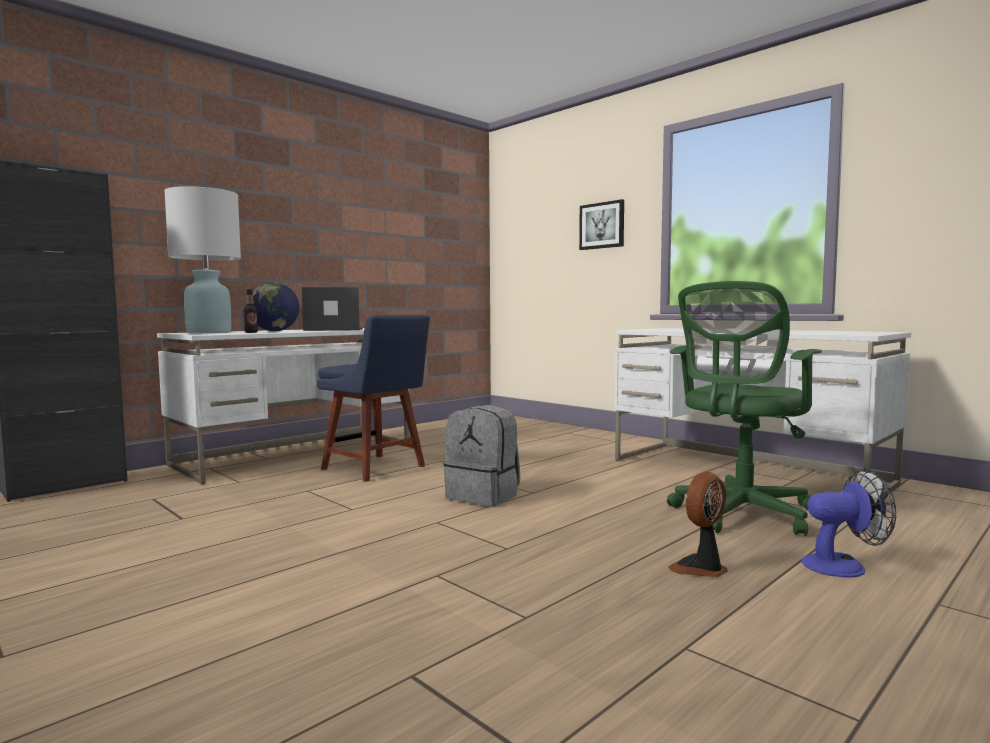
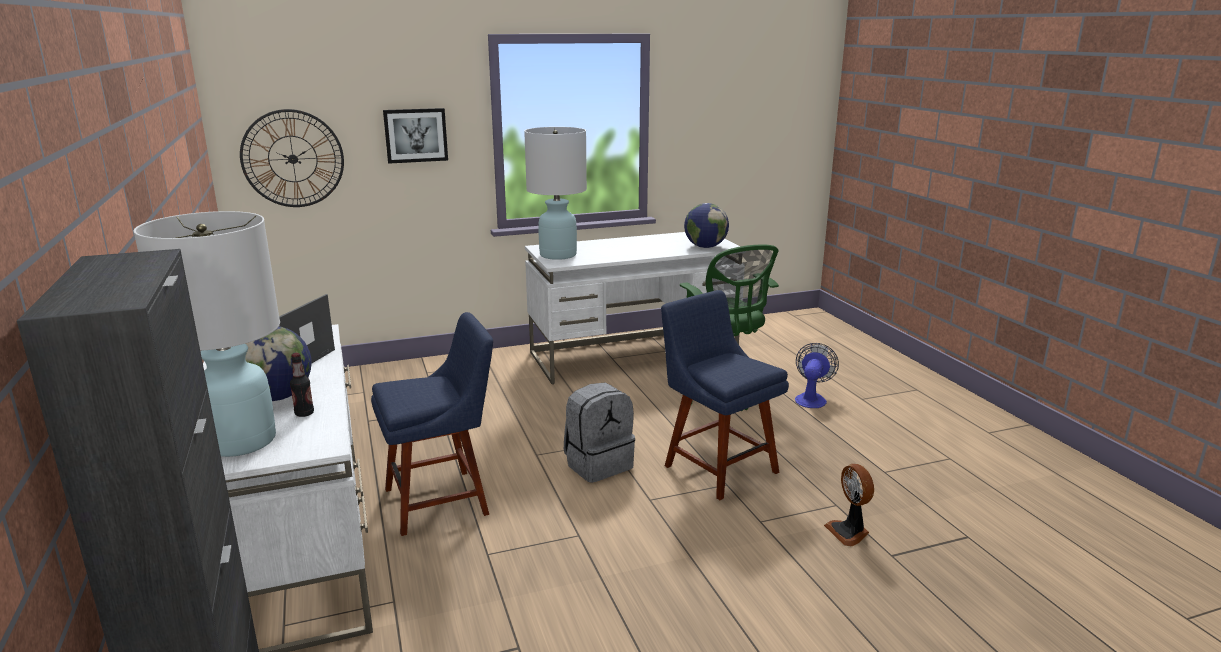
camera: 65 degrees left, 15 degrees up
fan [668,472,728,577] -> fan moved to [824,464,874,546]
none -> wall clock [240,109,344,207]
none -> white table lamp [524,127,587,260]
none -> blue chair [661,290,789,500]
none -> globe [684,203,729,248]

